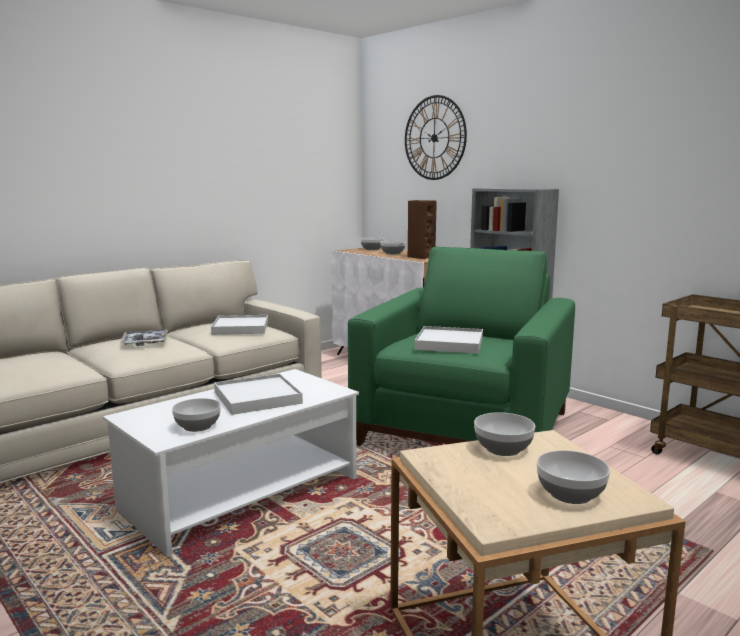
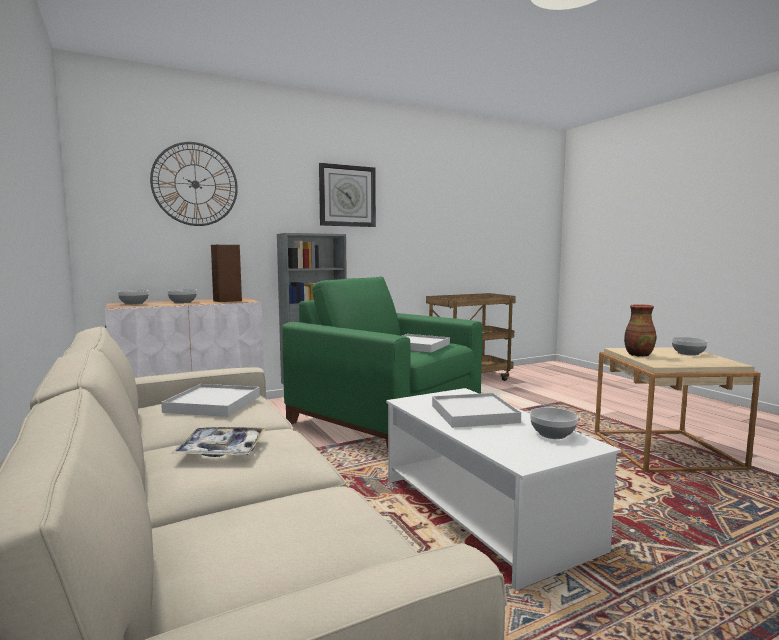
camera: 75 degrees left, 5 degrees down
bowl [474,412,535,456] -> vase [624,304,656,357]
none -> wall clock [319,163,376,227]

